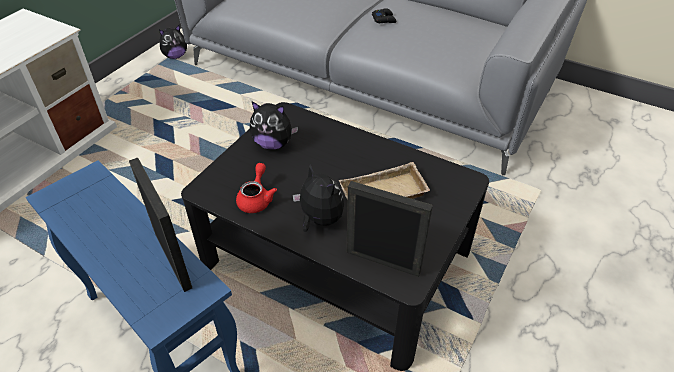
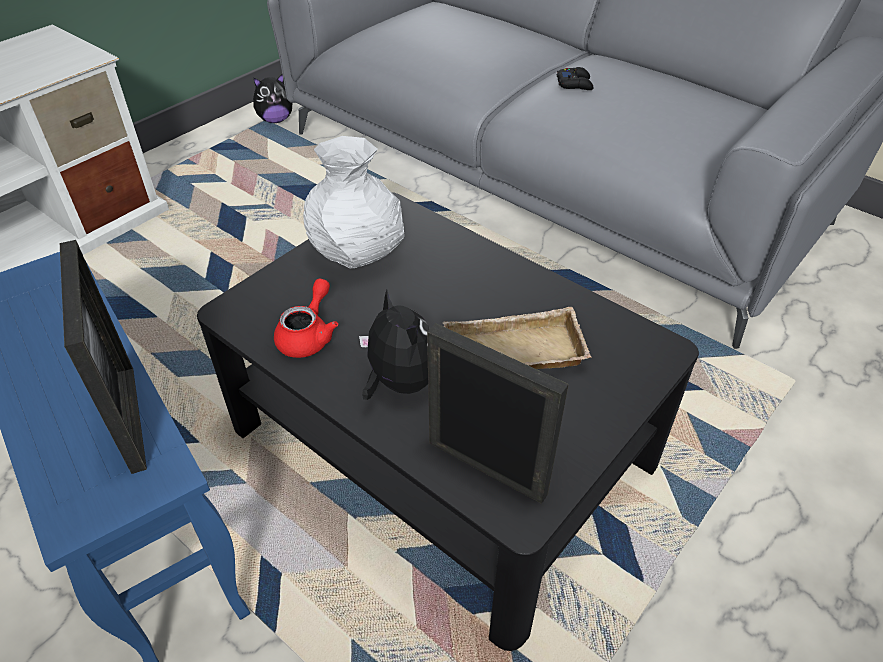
camera: 10 degrees right, 0 degrees up
plush toy [250,102,298,150] -> white vase [303,136,405,268]

